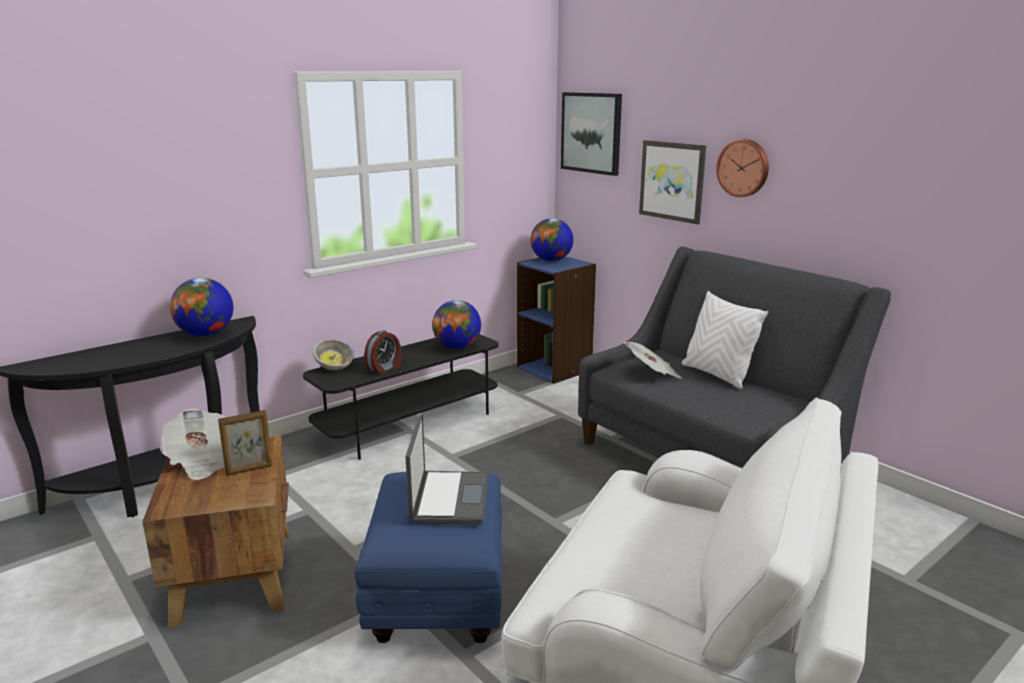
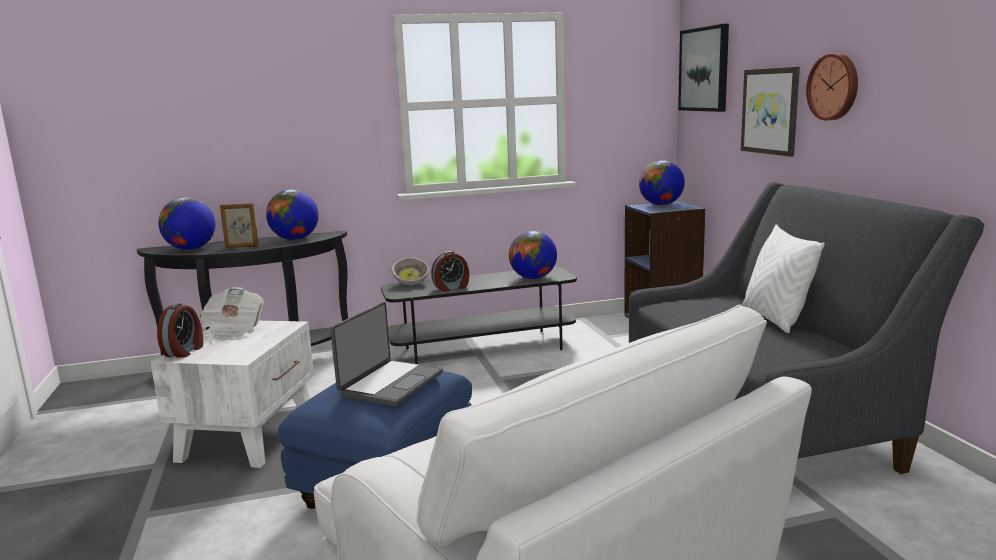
camera: 25 degrees right, 5 degrees down
brown side table [142,436,289,628] -> white side table [150,321,314,468]
picture frame [218,410,272,476] -> picture frame moved to [220,203,259,248]
newspaper [624,342,681,378] -> none
none -> alarm clock [157,303,203,358]
none -> globe [158,197,216,250]

